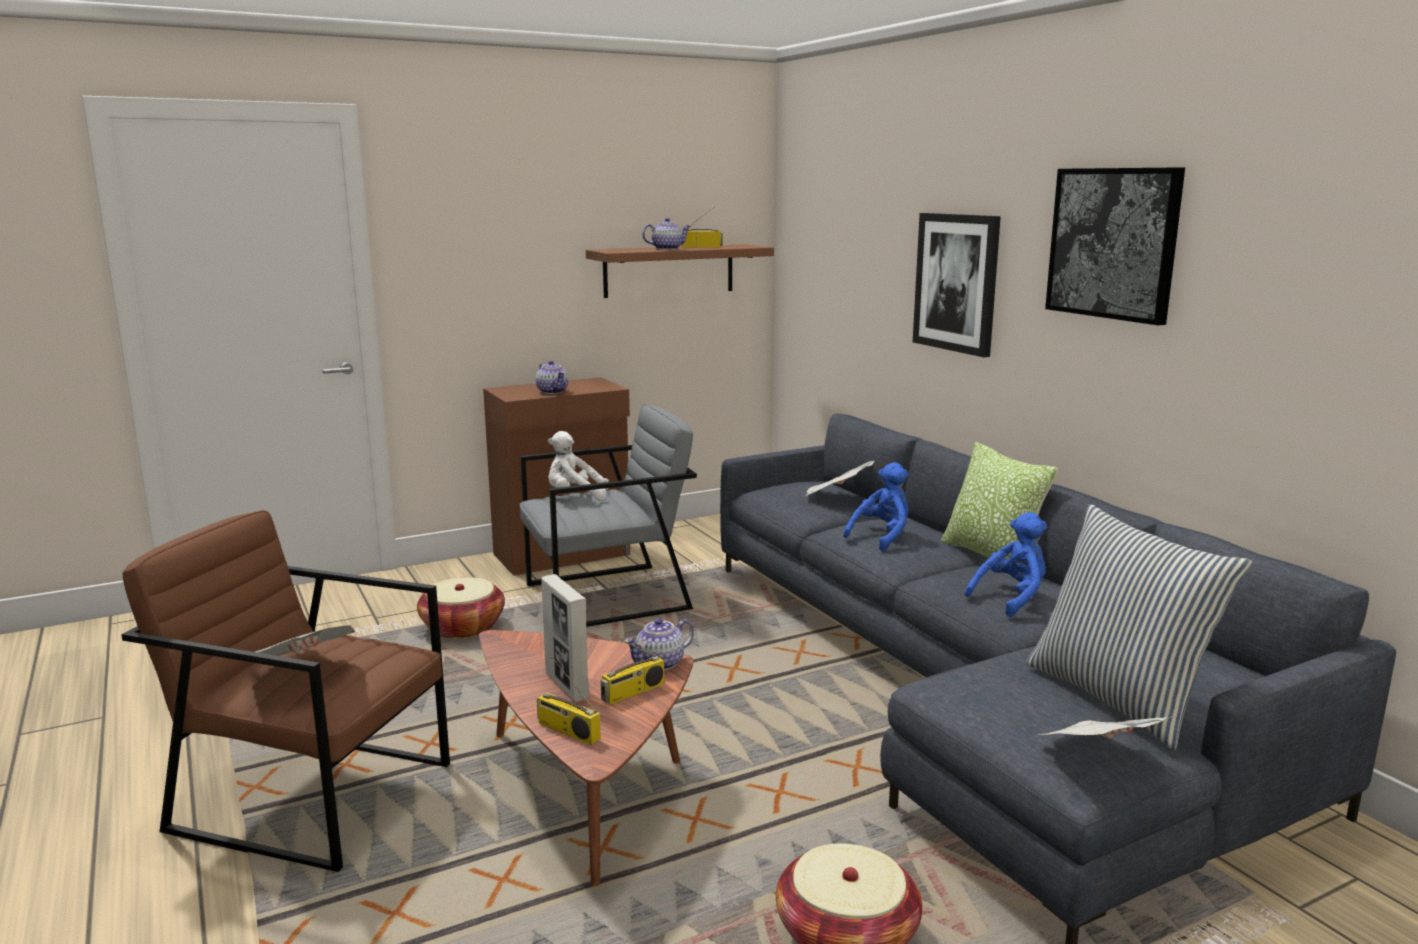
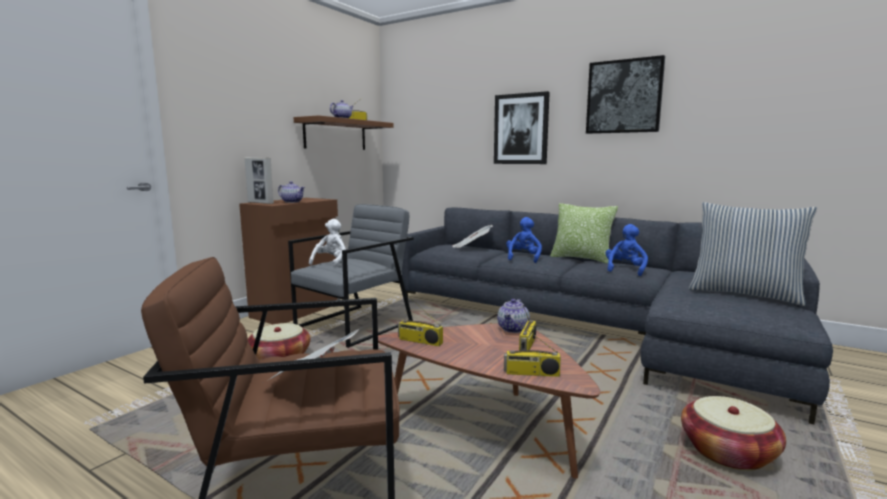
camera: 30 degrees left, 5 degrees down
picture frame [541,574,589,702] -> picture frame moved to [245,157,274,204]
white plush toy [548,431,609,501] -> white plush toy turned 135 degrees clockwise [309,219,346,268]
newspaper [1038,717,1171,739] -> none
none -> radio [398,296,443,346]

